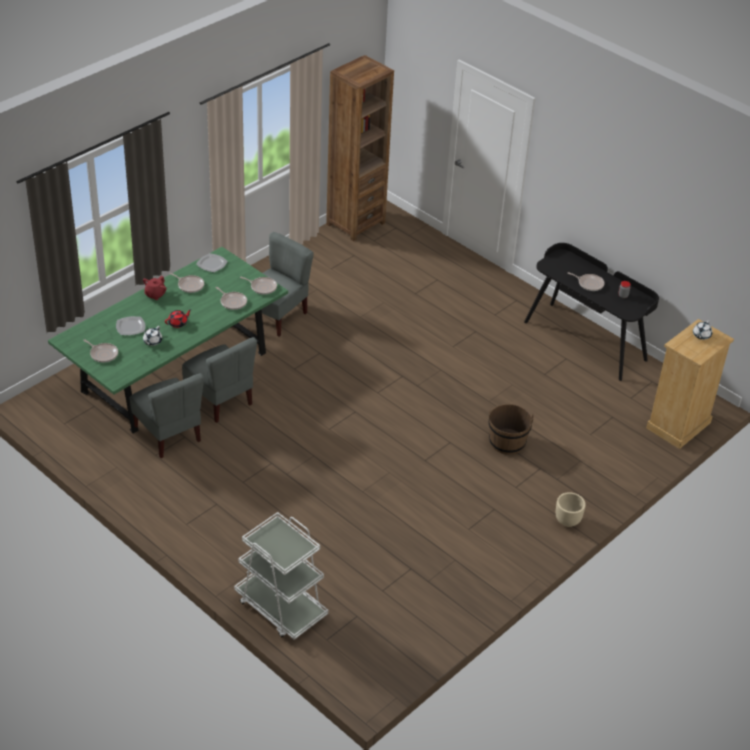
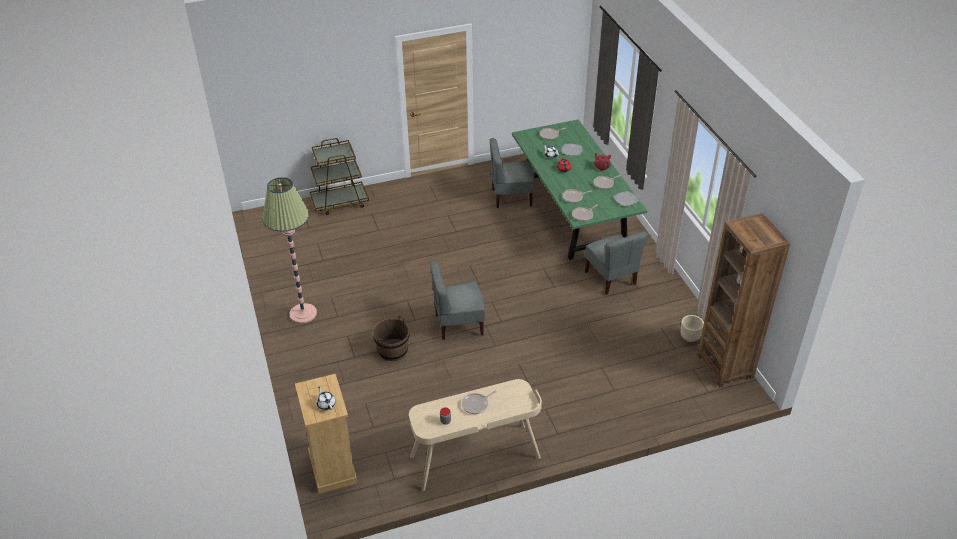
camera: 120 degrees right, 0 degrees up
grey chair [182,337,257,423] -> grey chair moved to [430,261,485,340]
white cart [234,512,328,640] -> brown cart [310,138,369,215]
black desk [524,243,659,381] -> beige desk [409,379,542,491]
beige planter [556,492,586,527] -> beige planter moved to [680,315,704,342]
none -> floor lamp [262,177,317,323]

